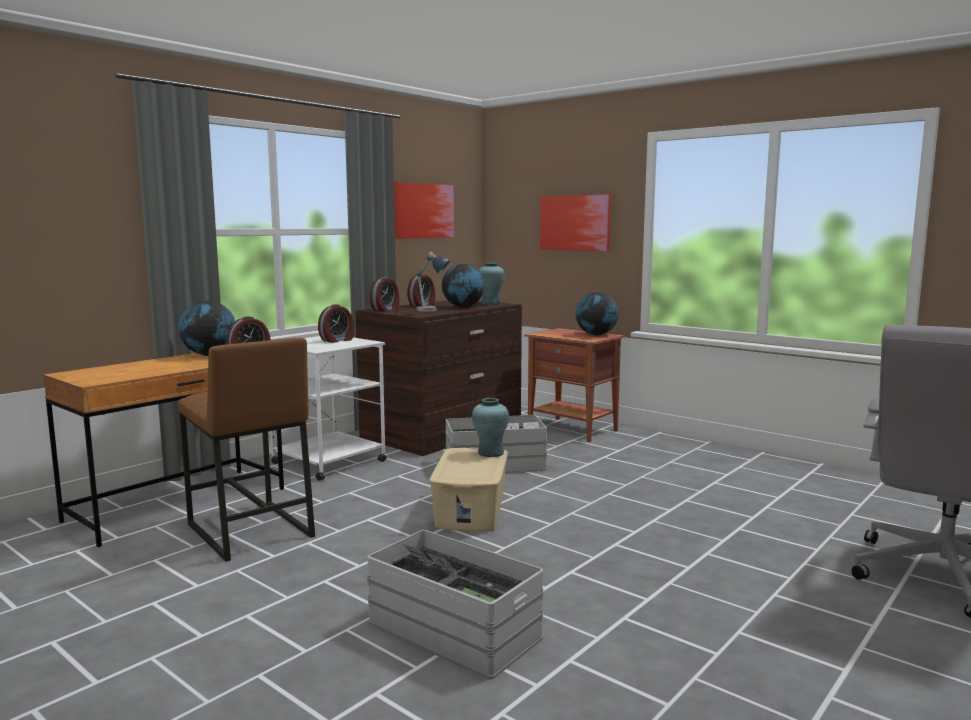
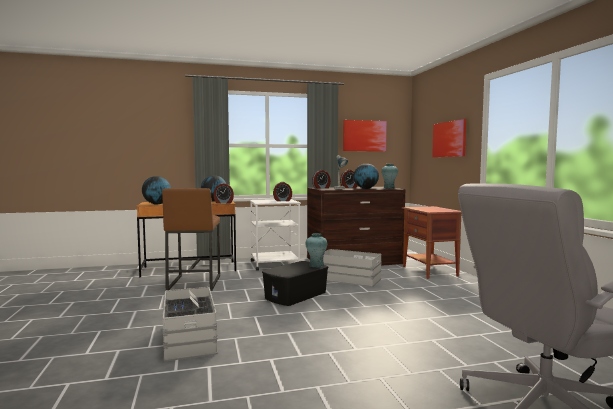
camera: 35 degrees right, 5 degrees down
beige storage box [429,448,508,531] -> black storage box [262,261,328,306]
globe [576,292,618,336] -> globe moved to [142,176,171,204]

